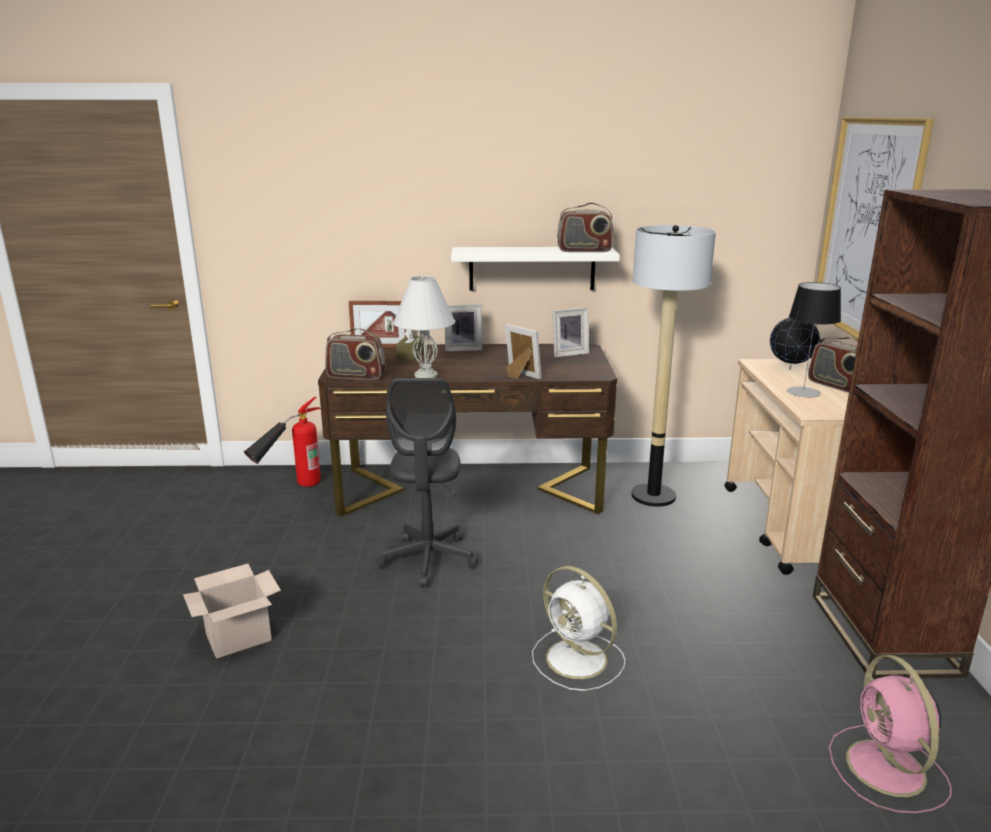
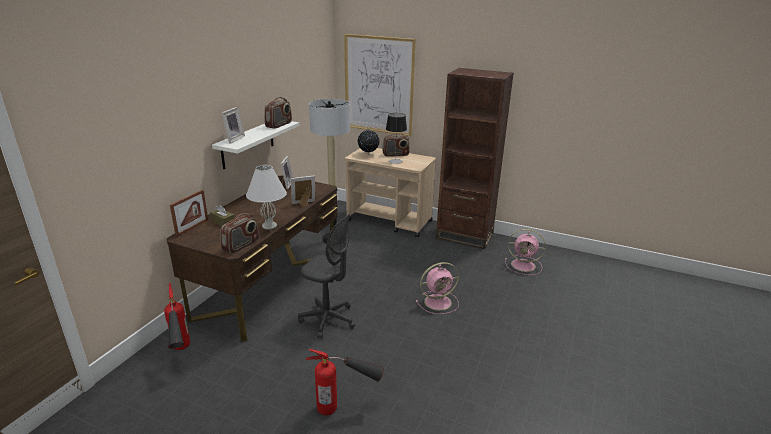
camera: 65 degrees left, 5 degrees up
cardboard box [183,564,281,659] -> fire extinguisher [306,349,384,415]
picture frame [445,304,482,351] -> picture frame moved to [222,107,245,144]
white fan [532,566,625,691] -> pink fan [415,262,459,314]

